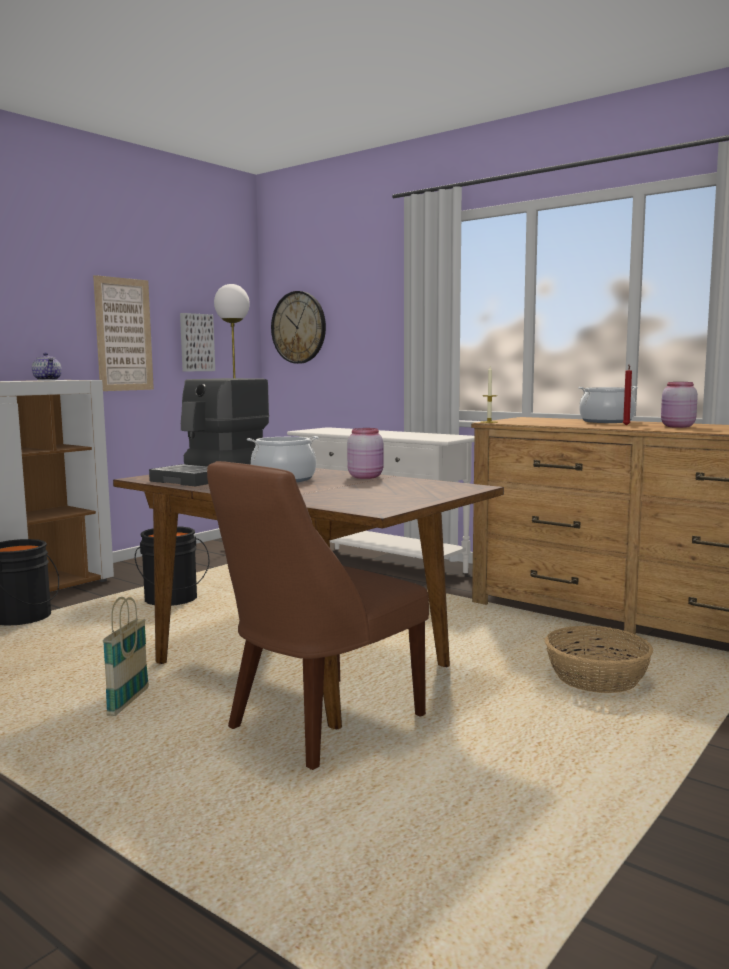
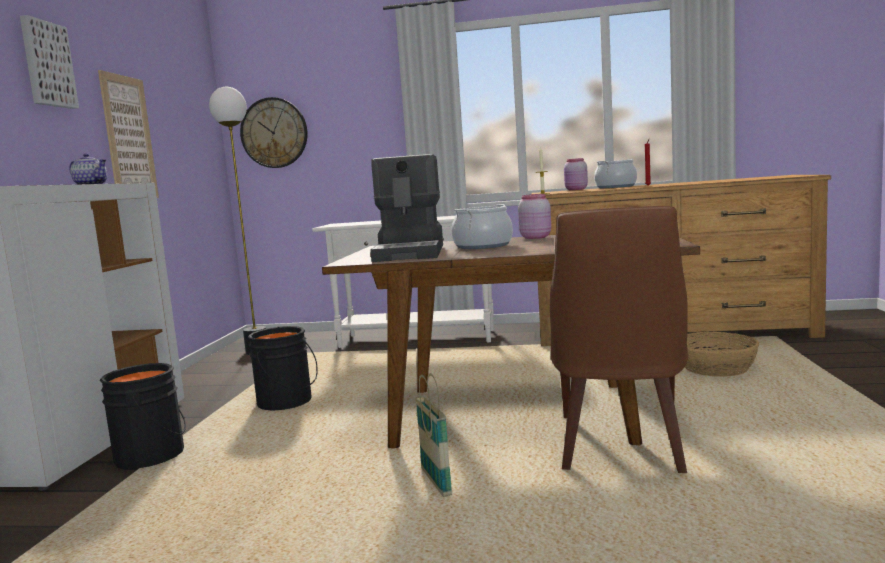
camera: 30 degrees left, 0 degrees up
picture [180,313,215,371] -> picture moved to [20,15,79,109]
pink jar [661,382,698,428] -> pink jar moved to [564,158,588,190]

